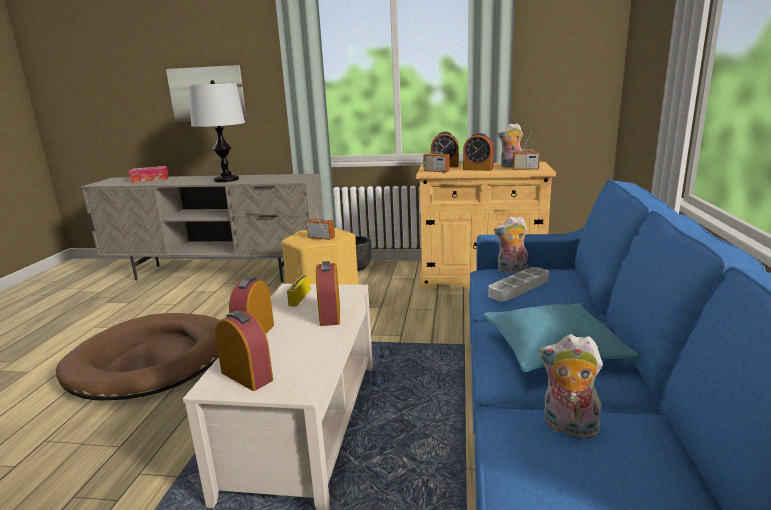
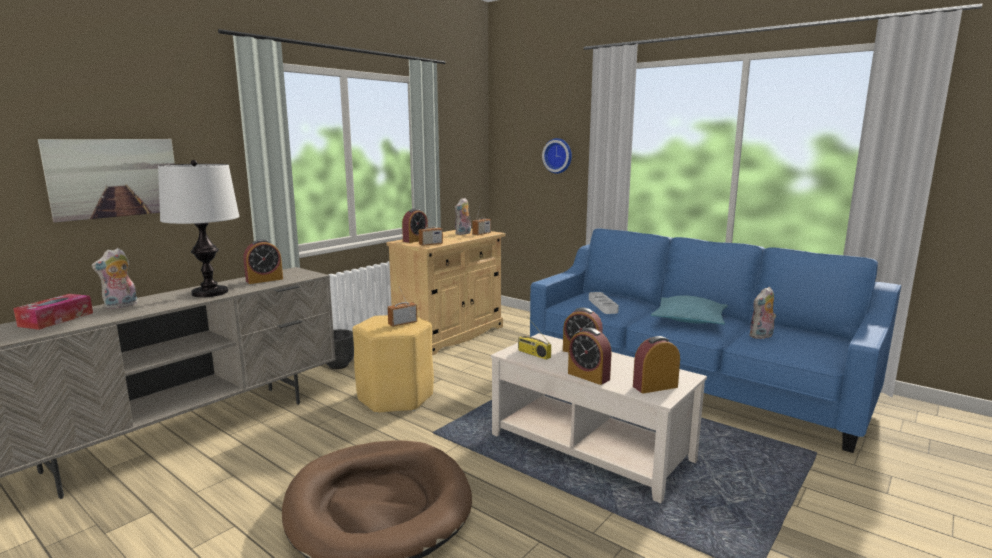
camera: 60 degrees left, 5 degrees down
alarm clock [463,133,494,171] -> alarm clock moved to [243,239,283,284]
plush toy [494,216,528,273] -> plush toy moved to [91,248,138,309]
none -> wall clock [542,138,572,174]

